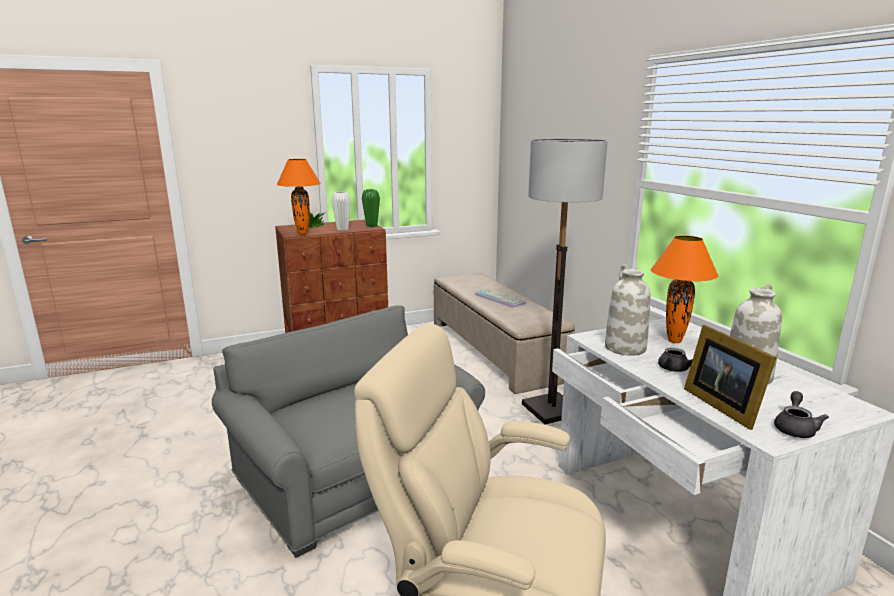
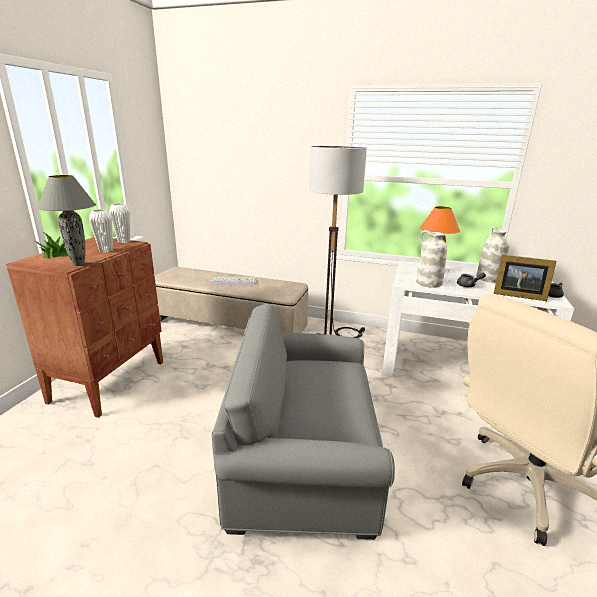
camera: 50 degrees left, 5 degrees up
orange table lamp [277,159,321,235] -> grey table lamp [37,175,96,266]
green vase [362,189,380,227] -> white vase [109,203,130,243]

